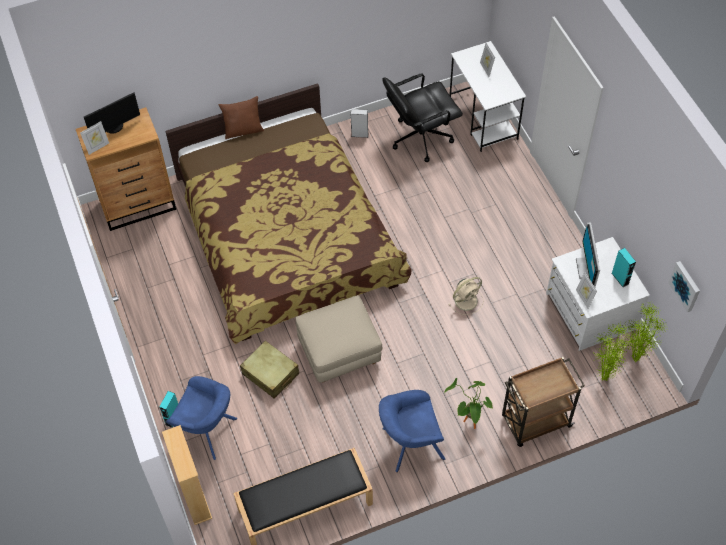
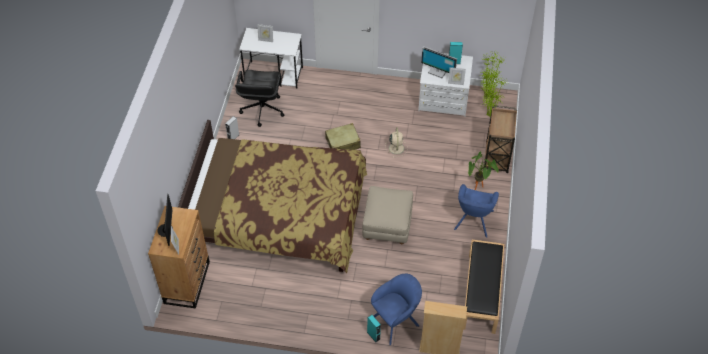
camera: 60 degrees left, 5 degrees down
brown pillow [219,96,264,139] -> none
beige suitcase [240,341,299,399] -> beige suitcase moved to [325,123,361,150]
picture [668,261,700,312] -> none

